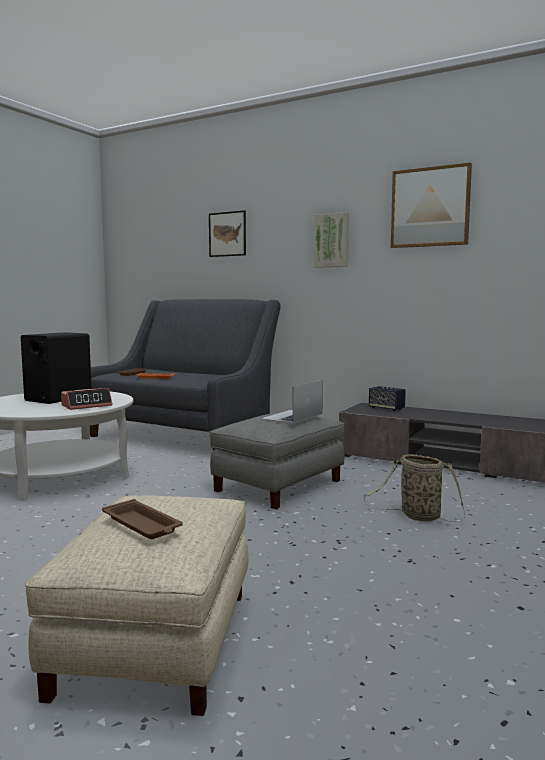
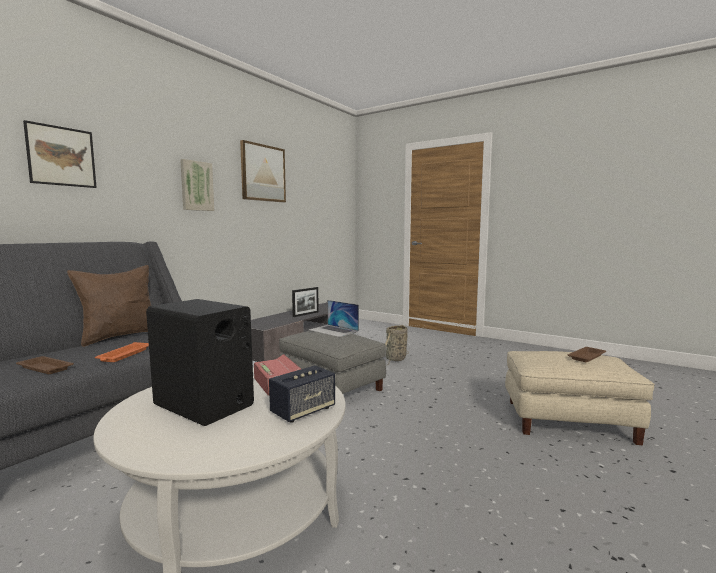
camera: 85 degrees left, 0 degrees up
speaker [369,386,406,411] -> speaker moved to [269,365,335,423]
none -> brown pillow [67,265,151,347]
none -> picture frame [292,287,319,317]

